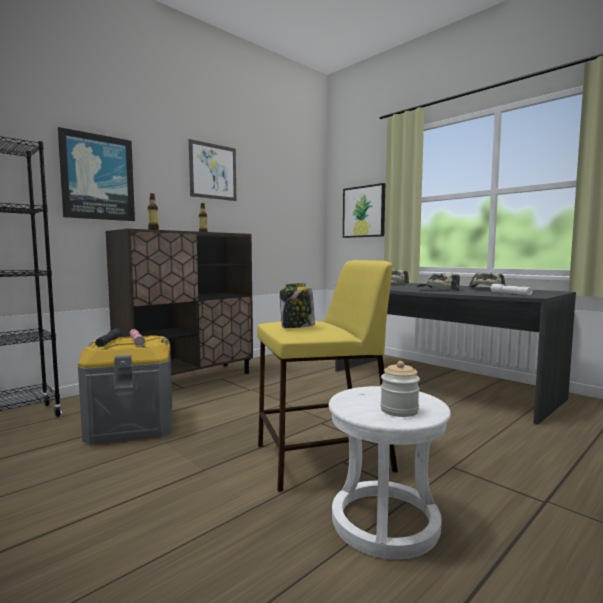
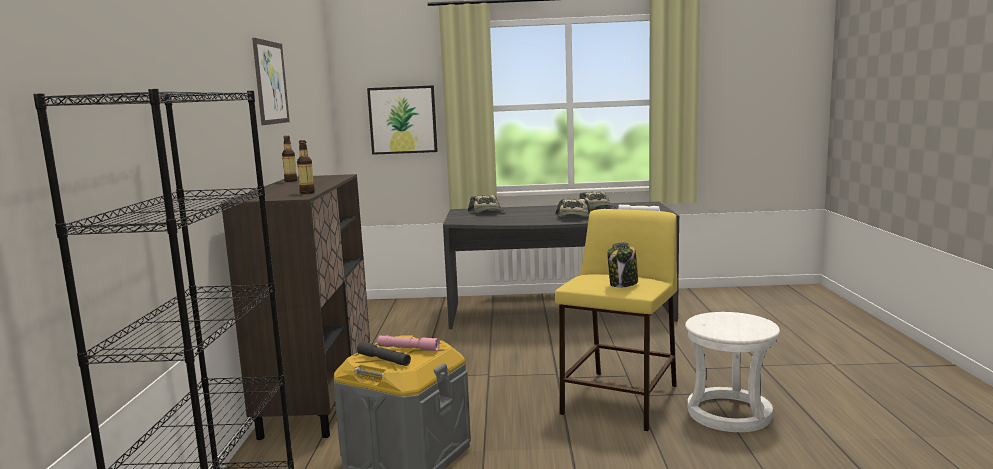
camera: 45 degrees left, 5 degrees up
picture [58,127,135,221] -> none
jar [380,361,420,417] -> none

